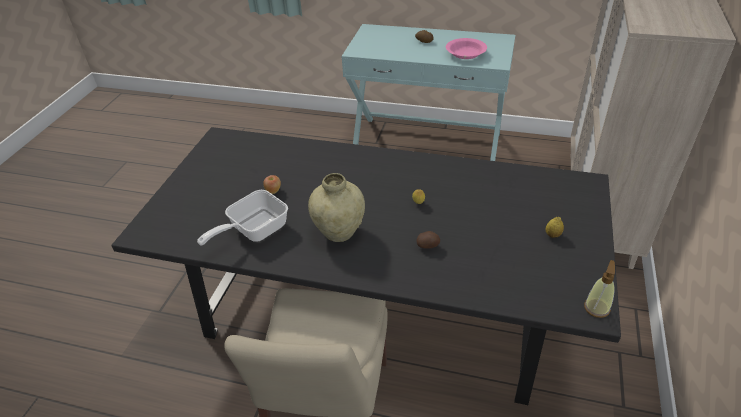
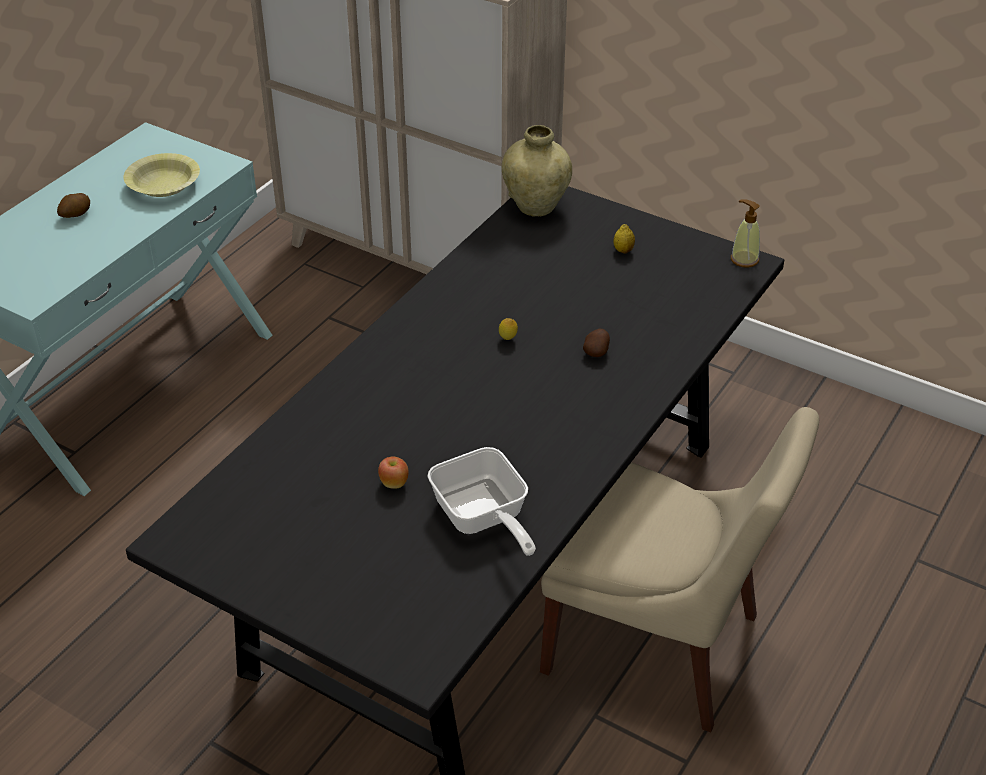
camera: 75 degrees left, 0 degrees up
beige vase [308,173,365,242] -> beige vase moved to [502,125,572,217]
pink bowl [446,38,487,59] -> yellow bowl [123,153,200,197]

